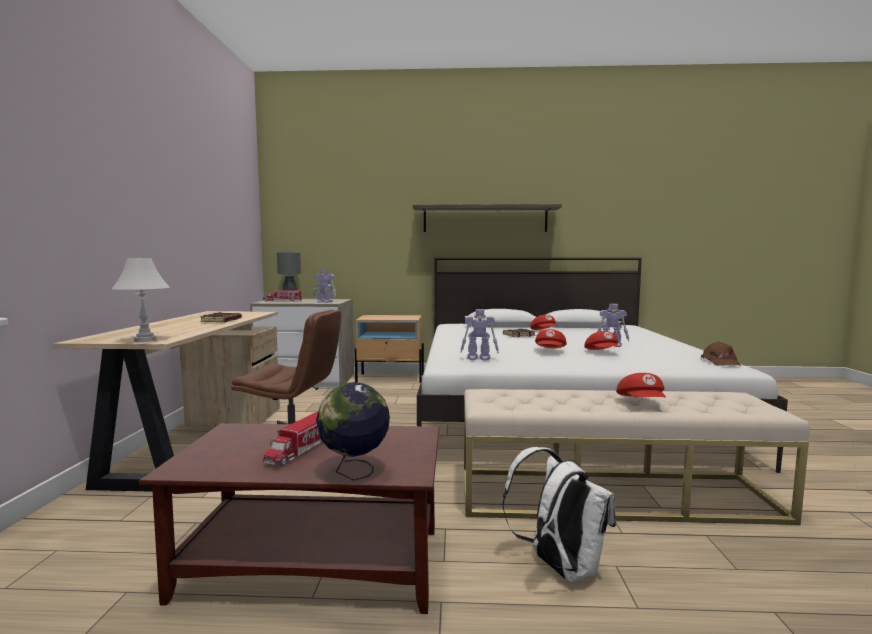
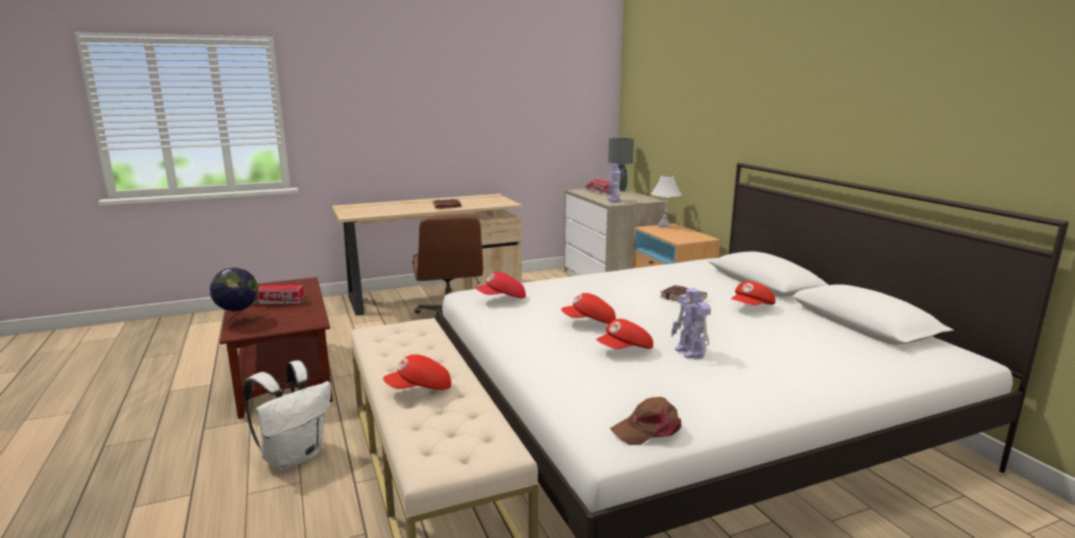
camera: 65 degrees right, 10 degrees up
white table lamp [112,258,170,342] -> white table lamp moved to [651,175,682,227]
shelf [413,204,562,232] -> none
toy robot [460,309,499,360] -> red cap [476,272,526,298]

